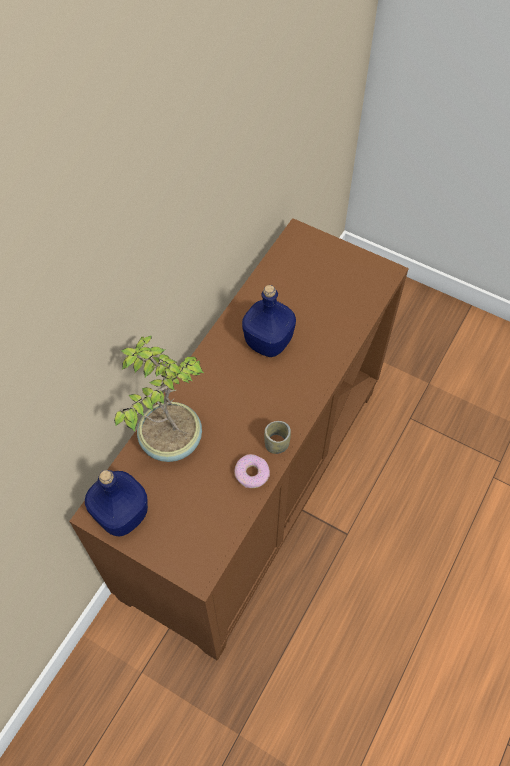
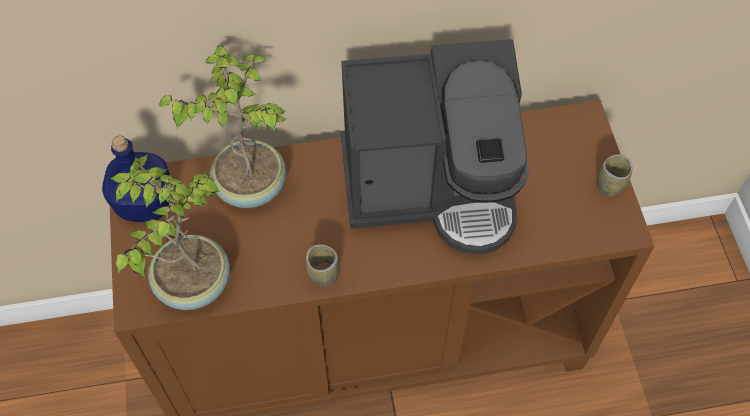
camera: 50 degrees right, 0 degrees up
donut [234,454,270,488] -> none
blue bottle [242,285,296,357] -> coffee machine [341,39,529,254]
none -> potted plant [110,154,230,310]
none -> cup [597,154,633,196]

